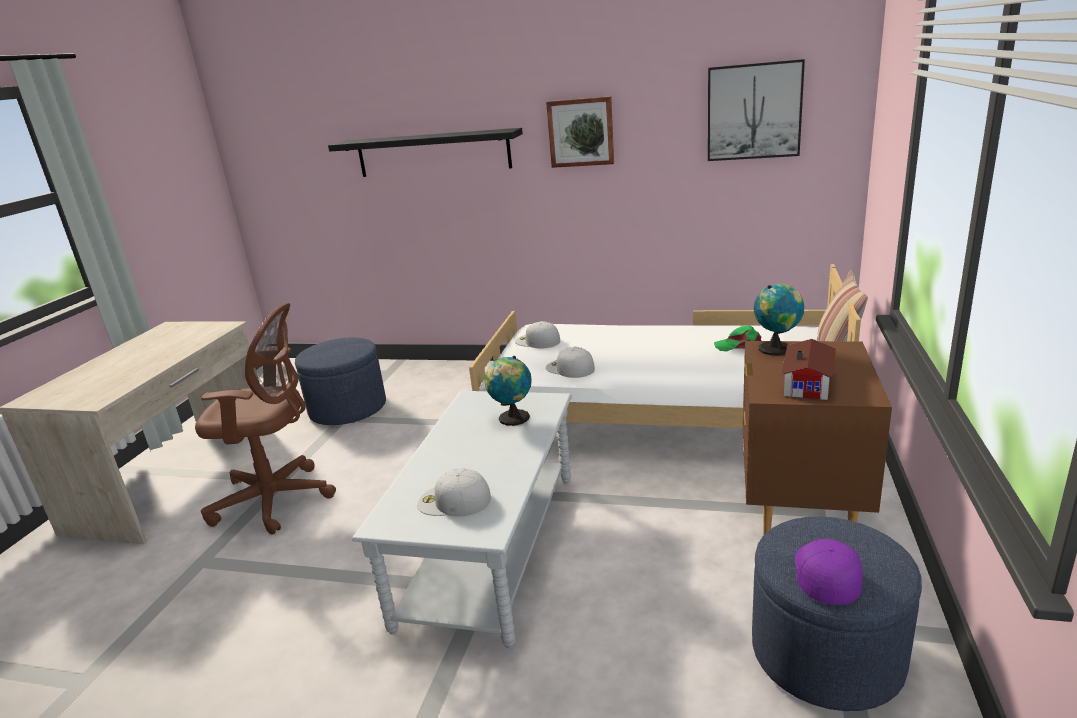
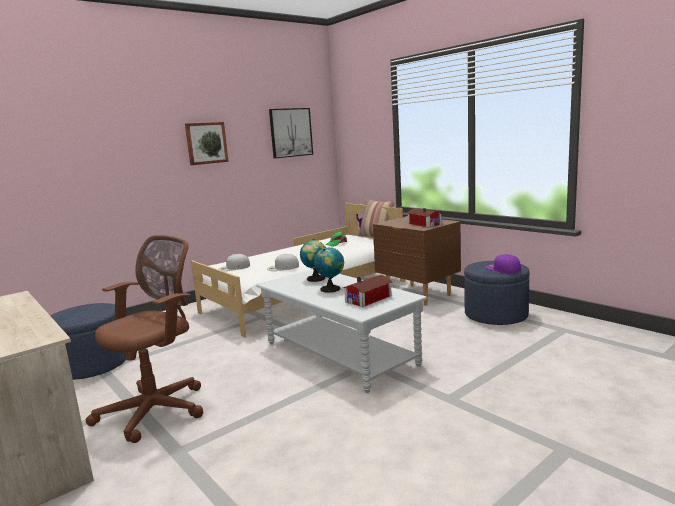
camera: 55 degrees left, 10 degrees down
black shelf [328,128,523,177] -> none
white cap [417,468,491,517] -> toy house [343,274,393,307]
globe [754,284,804,356] -> globe moved to [314,247,344,293]

